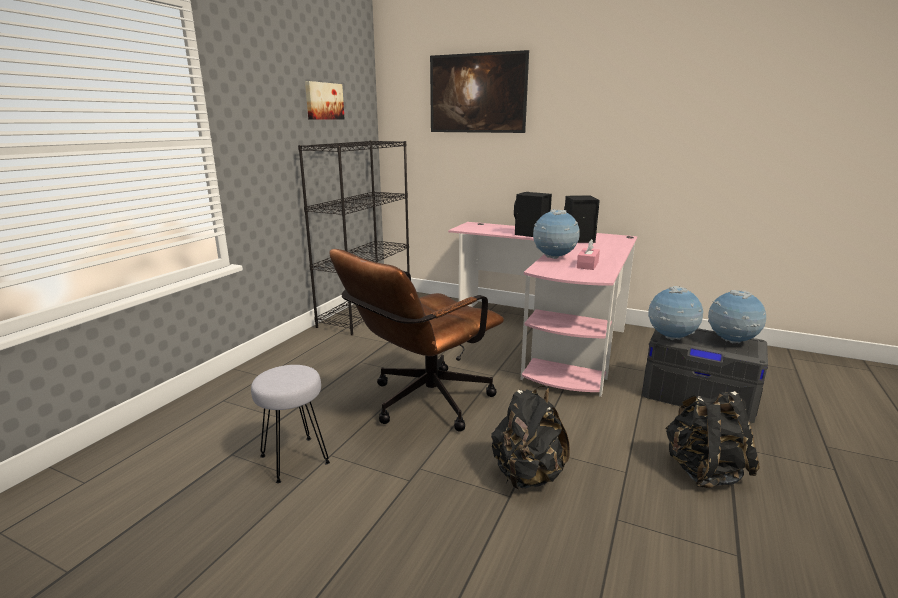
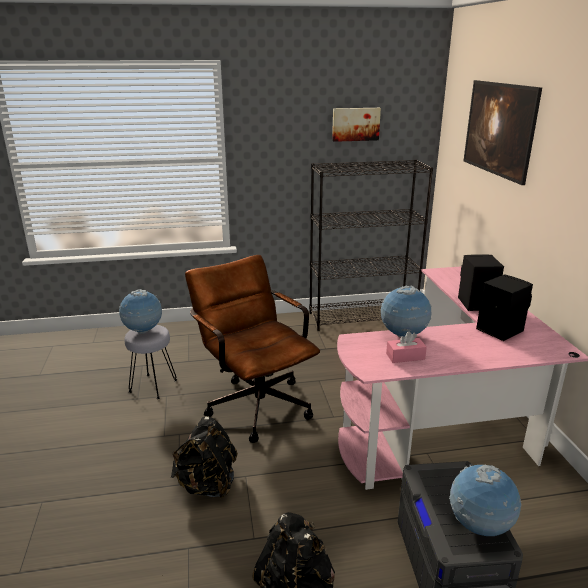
camera: 55 degrees right, 5 degrees up
brown office chair [329,249,504,432] -> brown office chair turned 45 degrees clockwise [185,255,320,443]
globe [648,286,704,340] -> globe moved to [119,289,162,334]

